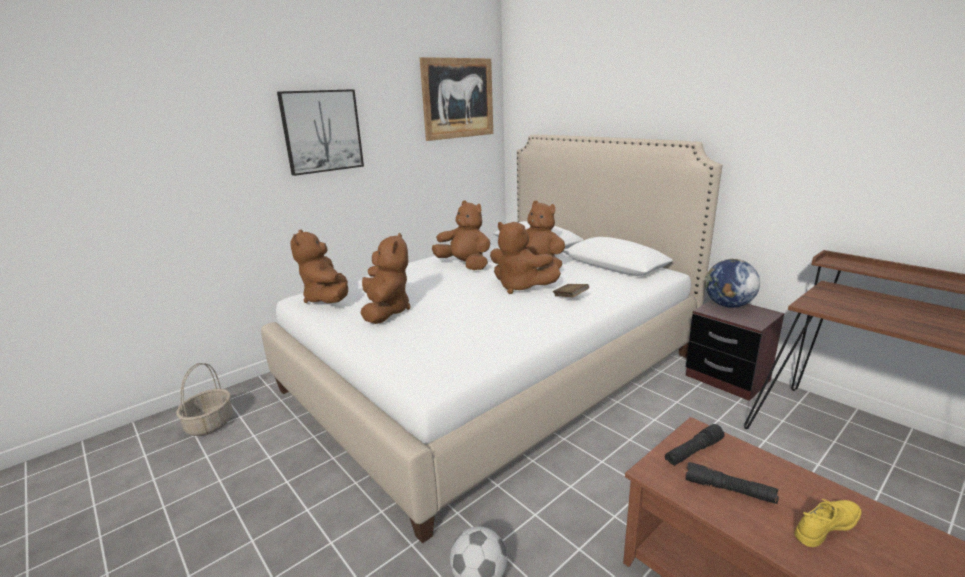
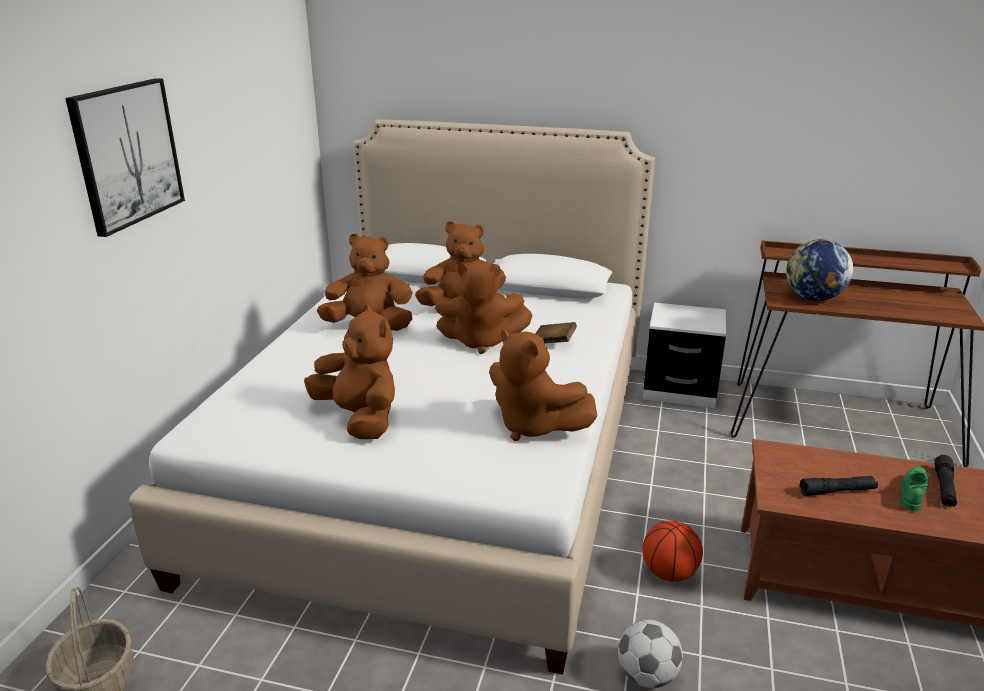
camera: 35 degrees left, 5 degrees up
brown plush toy [290,230,348,303] -> brown plush toy moved to [489,329,597,441]
picture [420,57,493,141] -> none
black flashlight [665,424,724,466] -> black flashlight moved to [935,455,957,507]
brown nightstand [686,300,784,401] -> white nightstand [643,302,726,408]
globe [705,259,760,308] -> globe moved to [786,239,853,301]
yellow shoe [794,499,862,547] -> green shoe [900,467,931,512]
none -> basketball [642,520,703,582]

